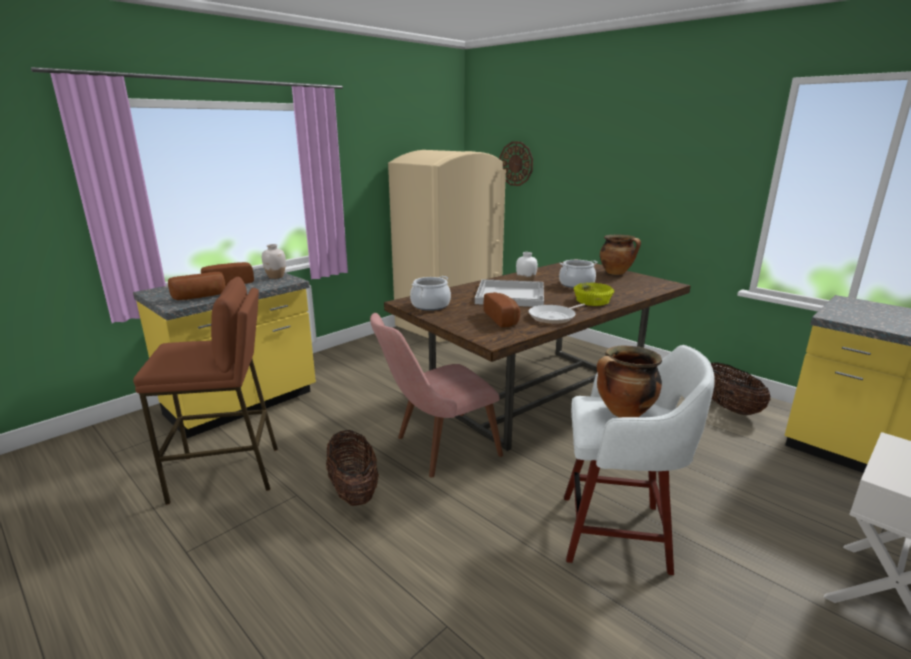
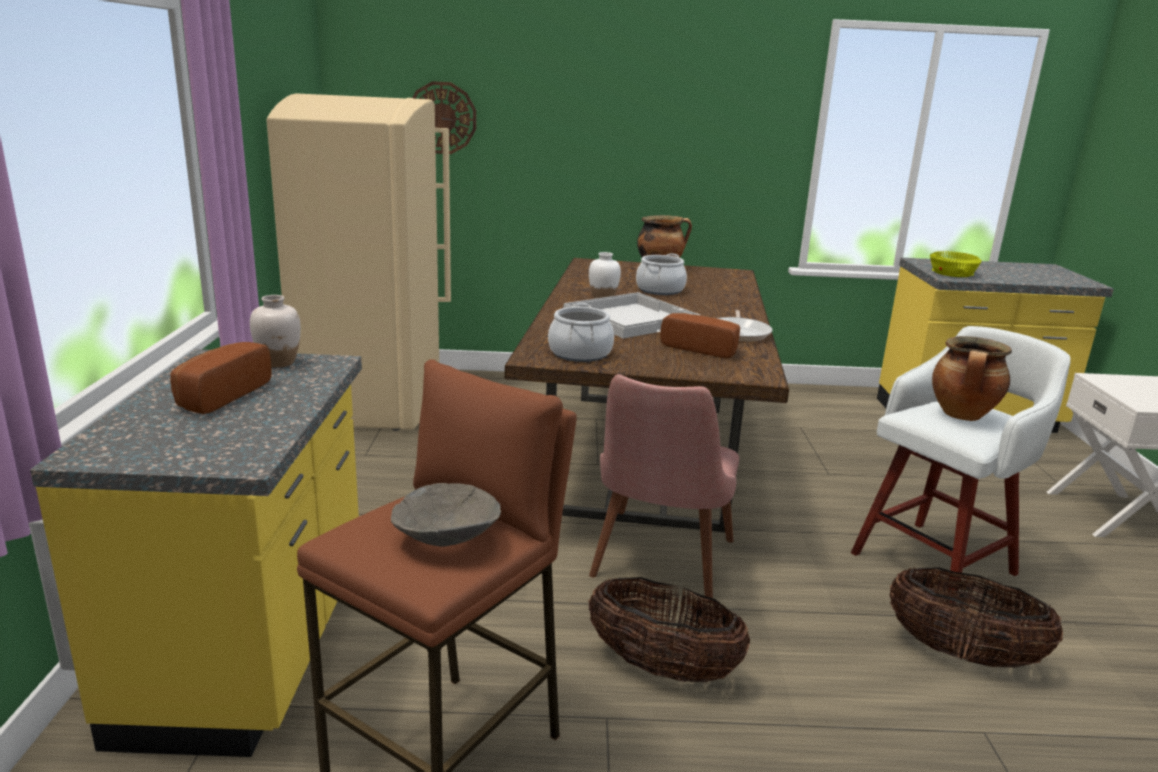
camera: 45 degrees left, 0 degrees up
bread [168,272,226,300] -> none
yellow bowl [574,282,614,306] -> yellow bowl moved to [930,251,982,277]
basket [711,362,770,415] -> basket moved to [890,567,1063,667]
none -> grey bowl [391,483,501,546]

